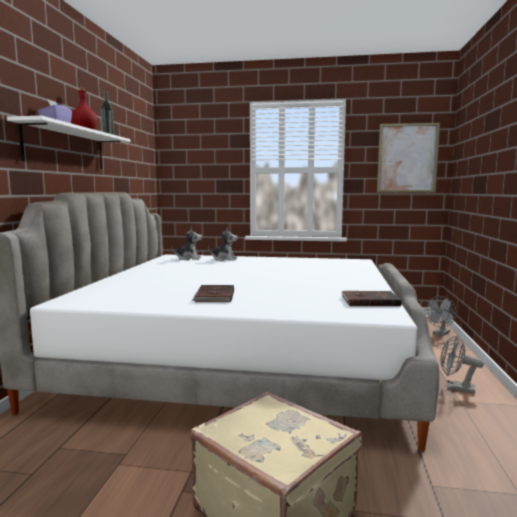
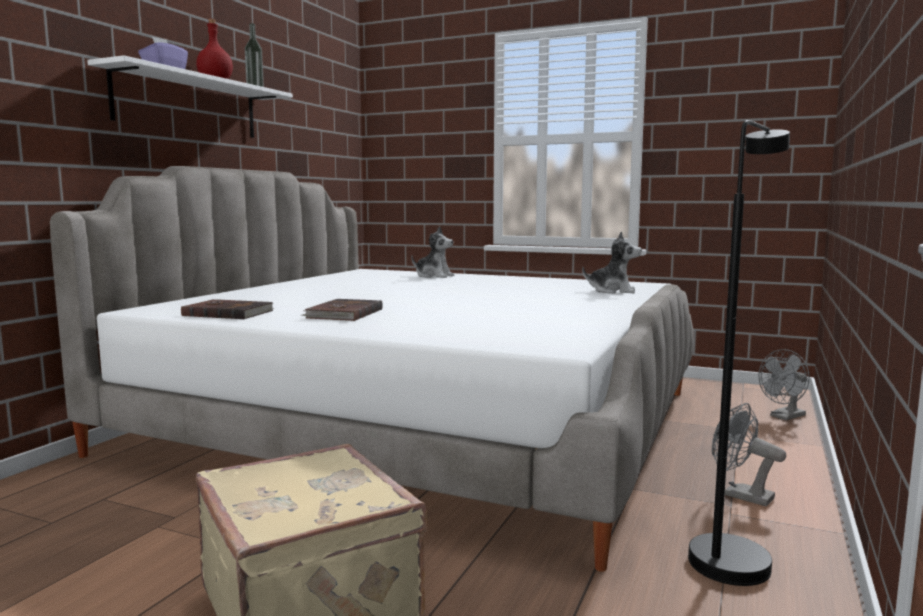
camera: 15 degrees right, 0 degrees up
plush toy [172,227,202,260] -> plush toy moved to [582,231,642,294]
brown book [341,291,402,306] -> brown book moved to [181,299,274,319]
picture [377,122,440,193] -> none
none -> black floor lamp [688,120,790,586]

